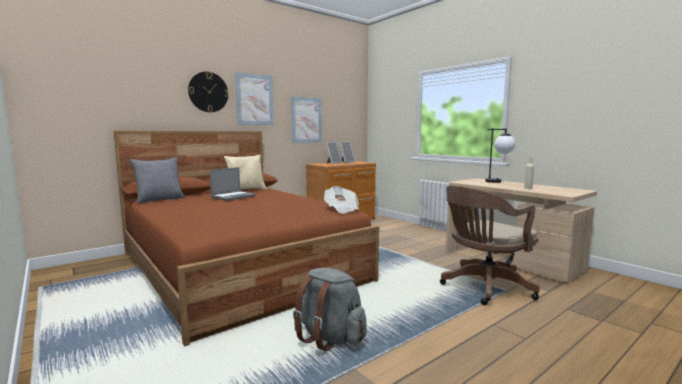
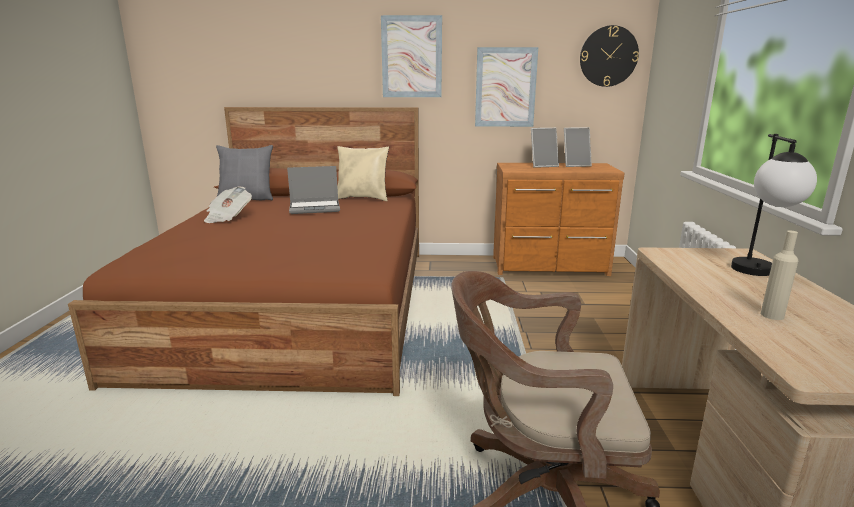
camera: 40 degrees right, 10 degrees up
wall clock [188,72,229,112] -> wall clock moved to [580,25,639,87]
grey backpack [293,268,367,351] -> none
newspaper [324,186,359,214] -> newspaper moved to [204,186,252,223]

